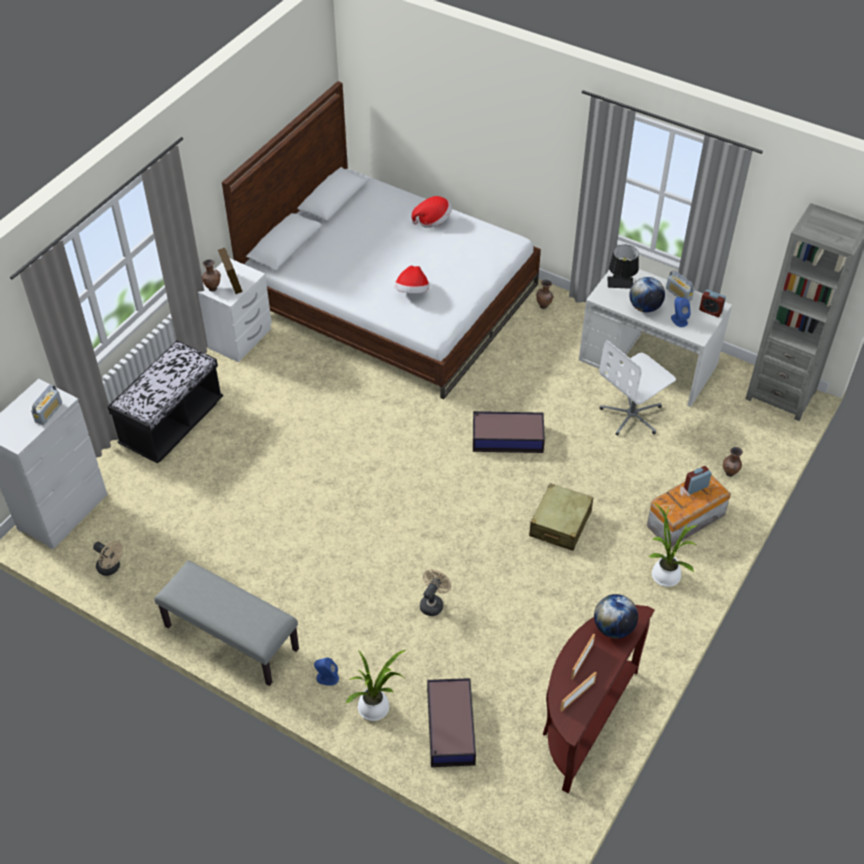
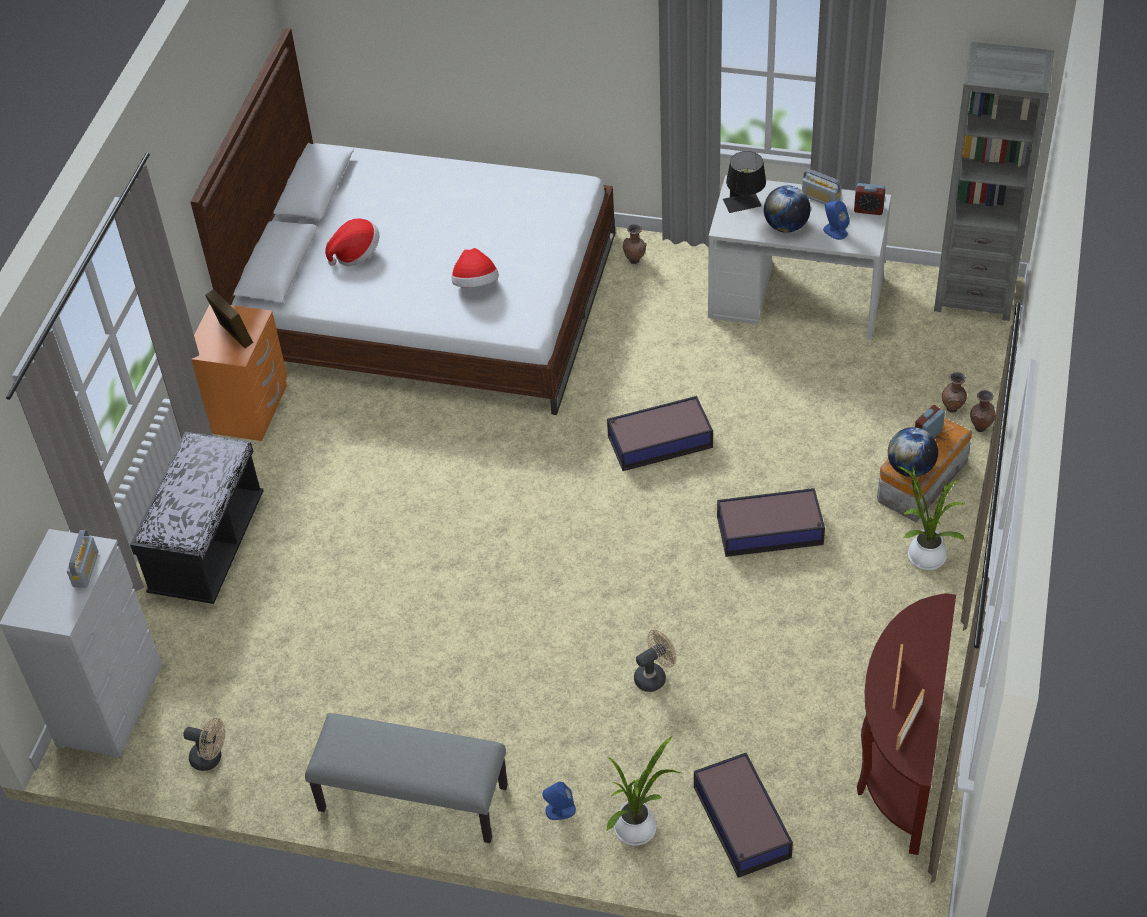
camera: 15 degrees left, 0 degrees up
white nightstand [198,259,272,362] -> orange nightstand [191,305,287,441]
brown vase [202,259,221,292] -> brown vase moved to [970,390,995,432]
hat [412,196,452,228] -> hat moved to [325,218,379,266]
beige fan [420,569,451,616] -> beige fan turned 45 degrees clockwise [634,630,676,692]
beige suitcase [529,483,593,551] -> storage box [717,488,825,557]
globe [594,594,638,639] -> globe moved to [888,427,938,477]
white office chair [599,340,676,436] -> none

